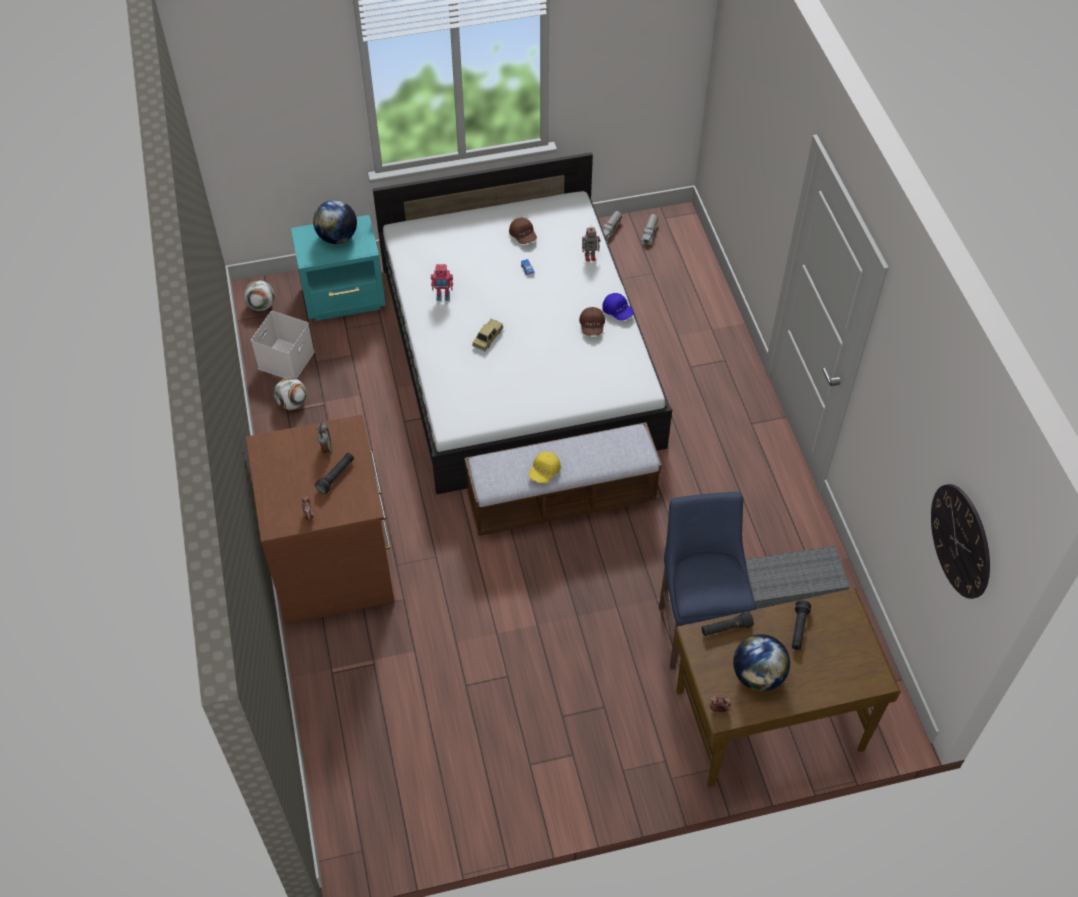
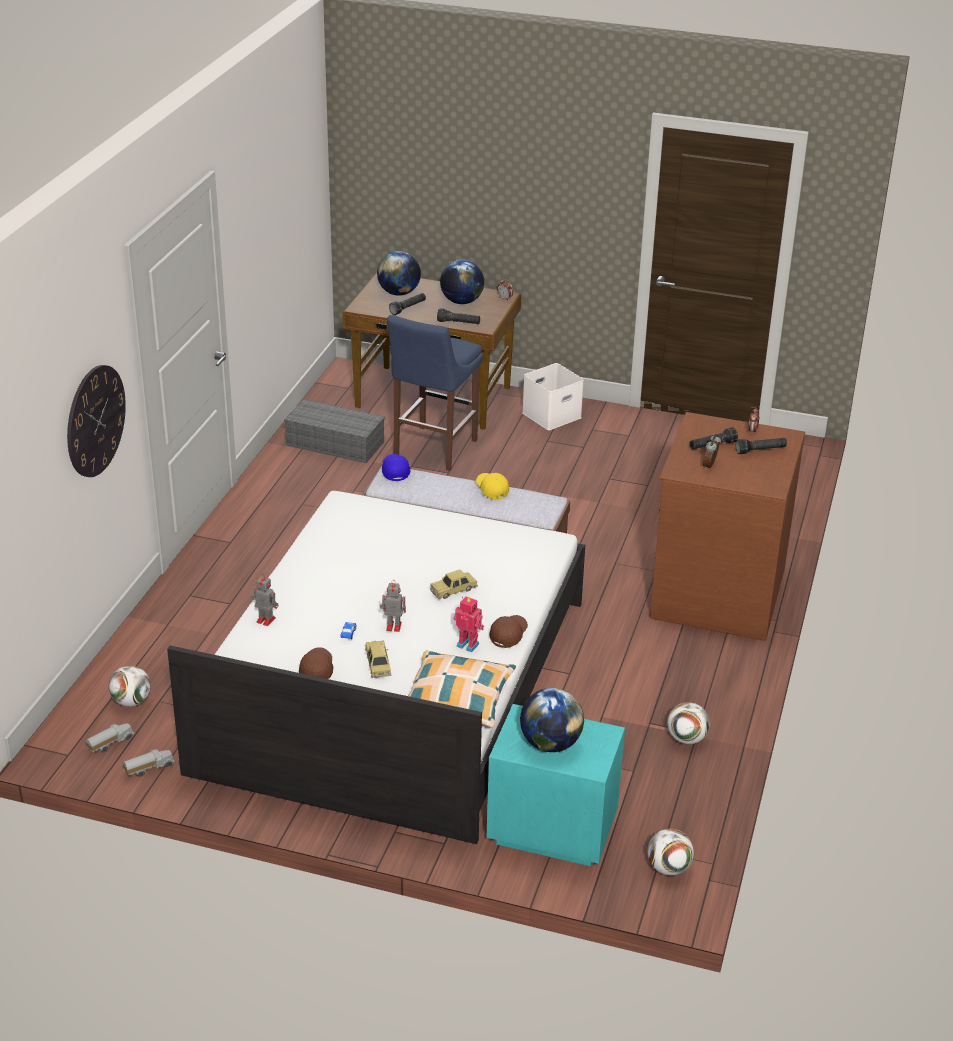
camera: 150 degrees left, 20 degrees down
white storage box [251,311,315,379] -> white storage box moved to [522,363,584,430]
yellow cap [529,452,561,484] -> yellow cap turned 90 degrees counterclockwise [476,473,509,500]
brown cap [579,307,605,336] -> brown cap moved to [489,615,528,648]
blue cap [602,293,634,321] -> blue cap moved to [382,454,411,481]
wall clock [931,484,990,599] -> wall clock moved to [67,365,126,477]
none -> football [109,665,151,707]
none -> toy car [365,641,391,678]
none -> globe [377,251,421,296]
none -> toy robot [380,580,406,632]
none -> pillow [408,650,516,728]
none -> black flashlight [736,438,787,454]

